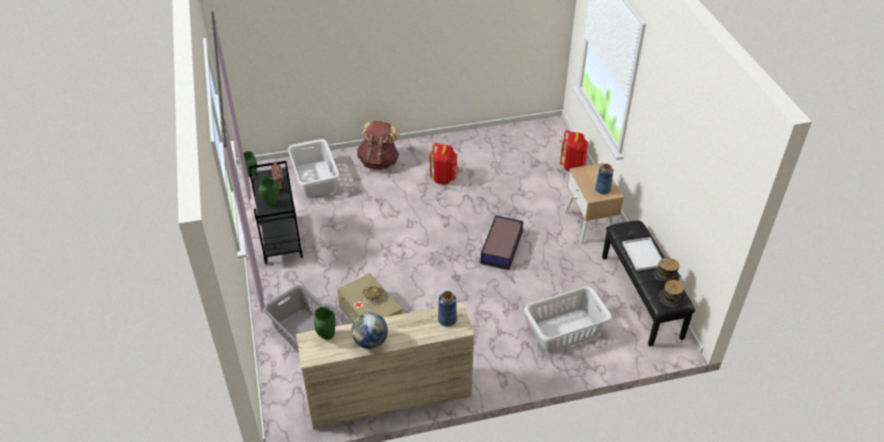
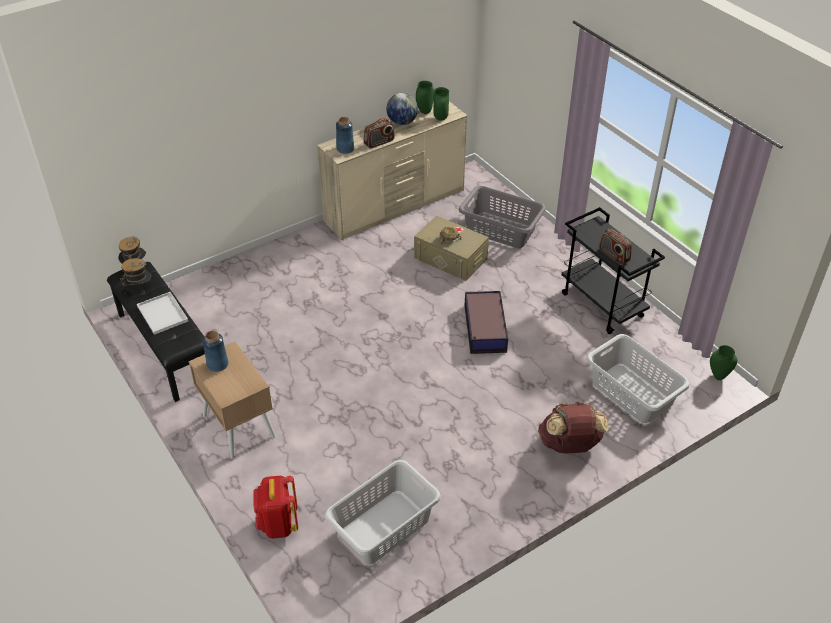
camera: 160 degrees right, 0 degrees up
green vase [258,177,280,207] -> green vase moved to [416,81,434,114]
red backpack [430,142,458,185] -> none
storage box [480,215,523,270] -> storage box moved to [465,291,508,354]
grey laundry basket [524,287,612,352] -> grey laundry basket moved to [325,460,441,564]
none -> radio [364,118,395,148]

